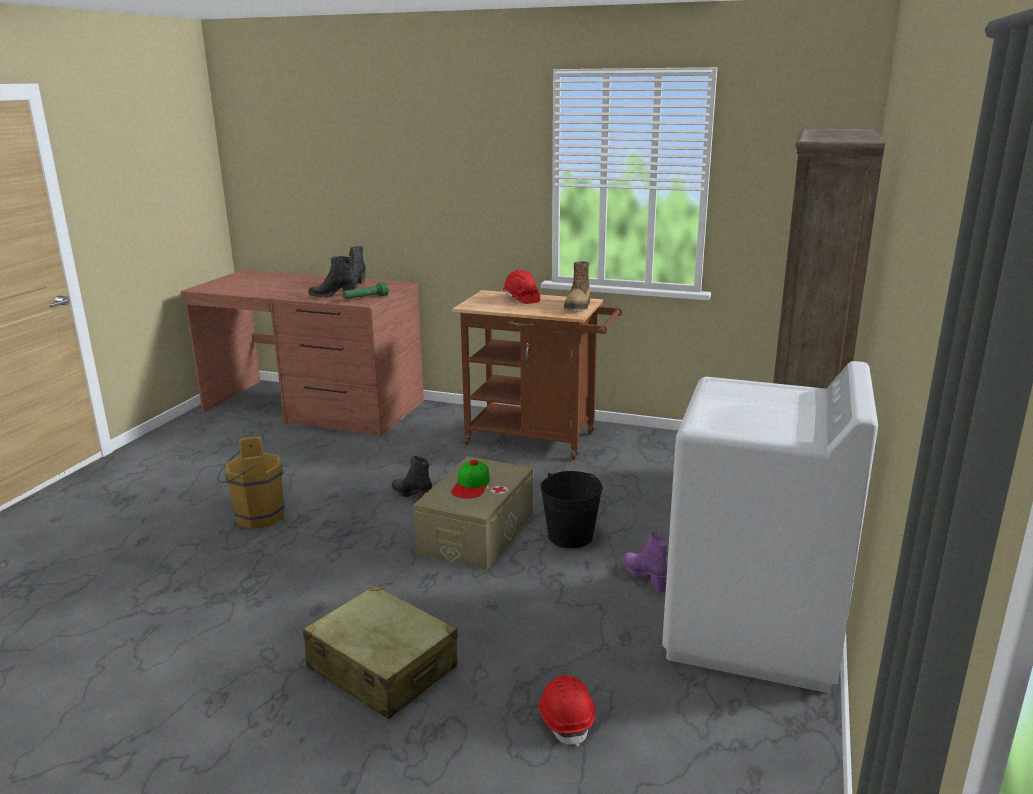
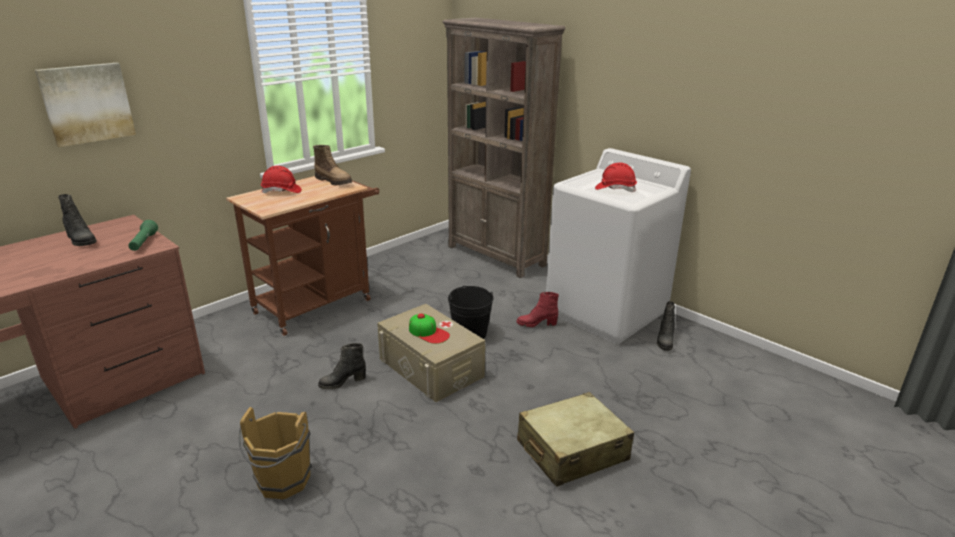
camera: 65 degrees left, 5 degrees up
black boot [308,256,355,298] -> black boot moved to [657,301,675,351]
red hard hat [538,675,596,747] -> red hard hat moved to [595,162,637,192]
purple boot [623,532,668,592] -> red boot [517,292,559,328]
none -> picture [35,63,136,147]

